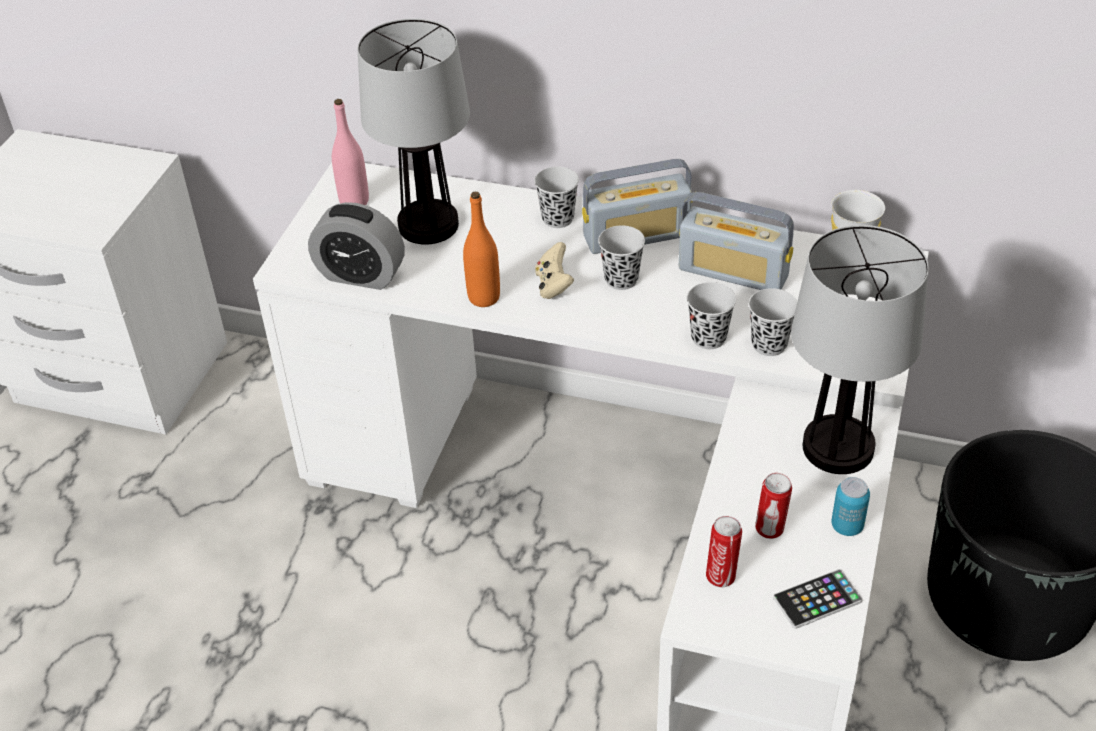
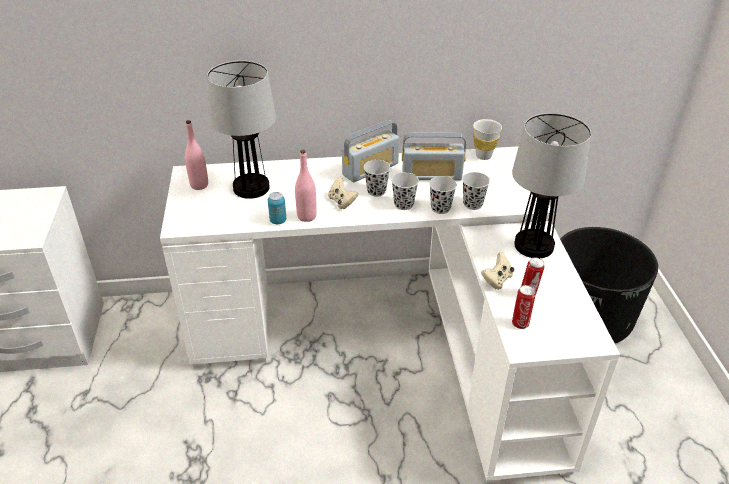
camera: 25 degrees left, 5 degrees down
alarm clock [308,202,405,290] -> none
orange bottle [463,192,500,307] -> pink bottle [295,150,317,222]
black cup [534,167,579,228] -> black cup moved to [391,172,419,210]
phone [773,569,863,629] -> none
can [831,477,870,536] -> can moved to [268,192,286,224]
none -> beige game controller [481,252,514,290]

